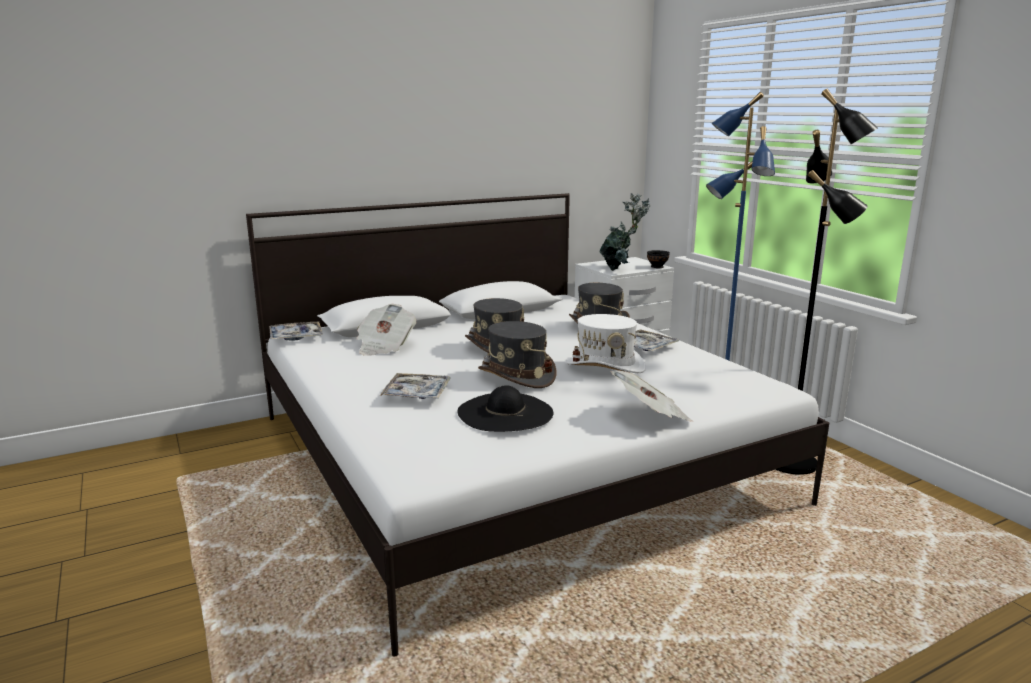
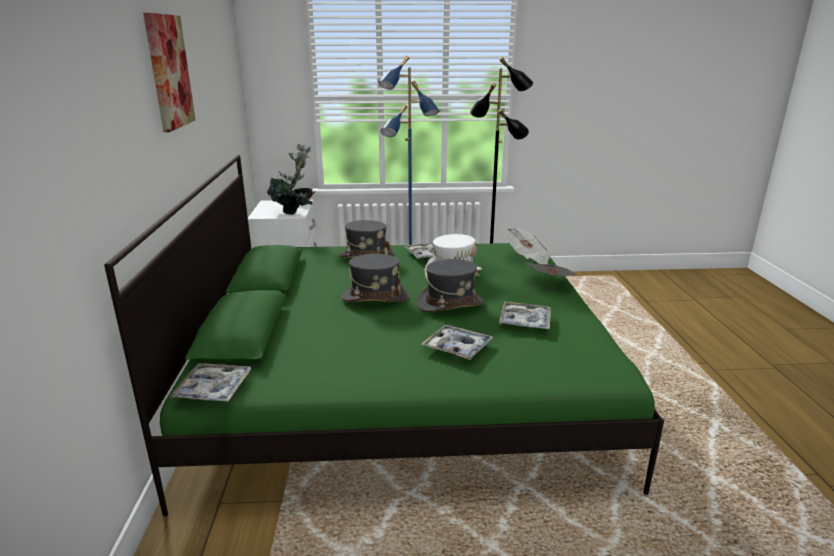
camera: 65 degrees left, 5 degrees up
white bed [246,193,829,657] -> green bed [104,155,664,517]
newspaper [356,304,416,356] -> newspaper moved to [506,227,551,264]
black hat [457,385,553,432] -> tray [499,301,551,330]
none -> picture [143,13,196,132]

